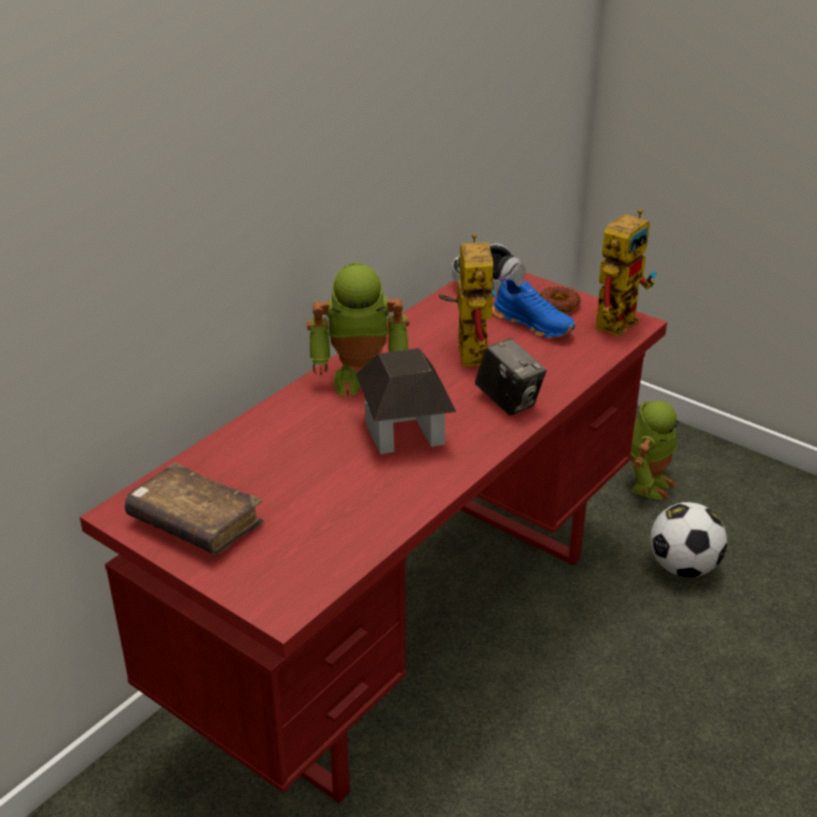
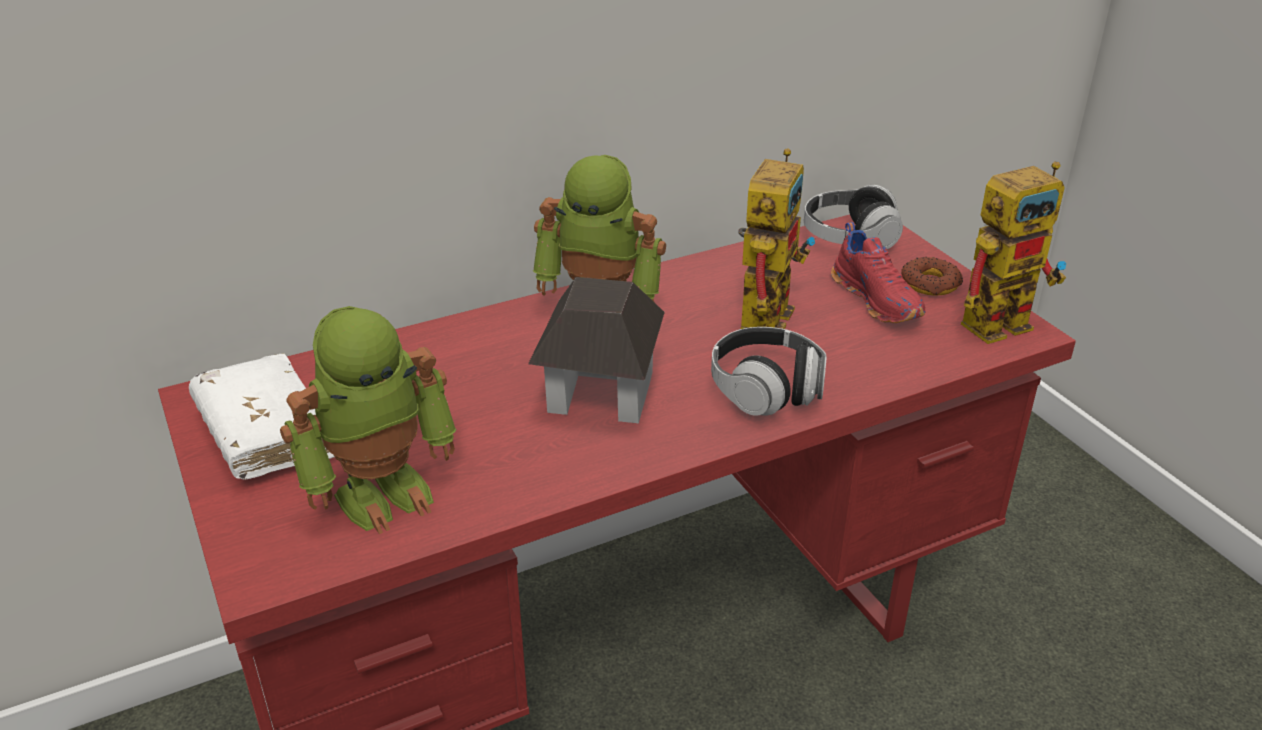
camera: 25 degrees right, 0 degrees up
brown book [125,463,264,555] -> white book [189,353,334,480]
camera [475,338,547,415] -> headphones [711,327,826,416]
blue shoe [492,274,575,338] -> red shoe [831,222,925,323]
toy robot [630,401,679,500] -> toy robot moved to [280,306,456,534]
football [650,502,727,578] -> none

